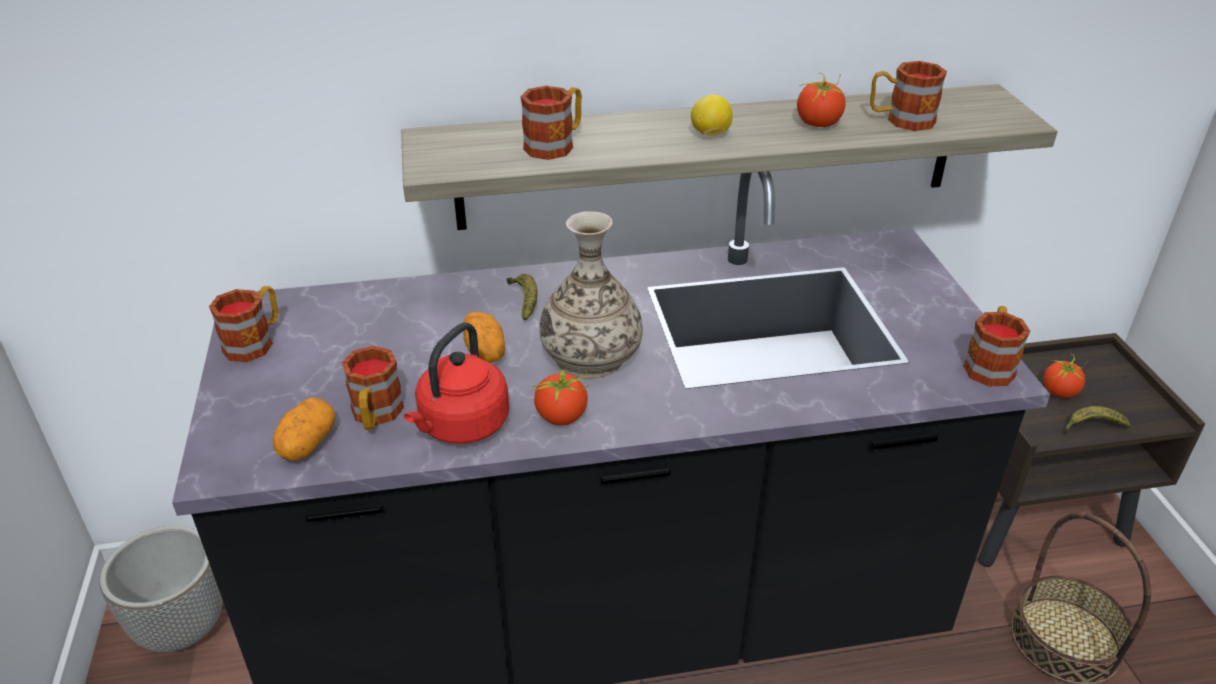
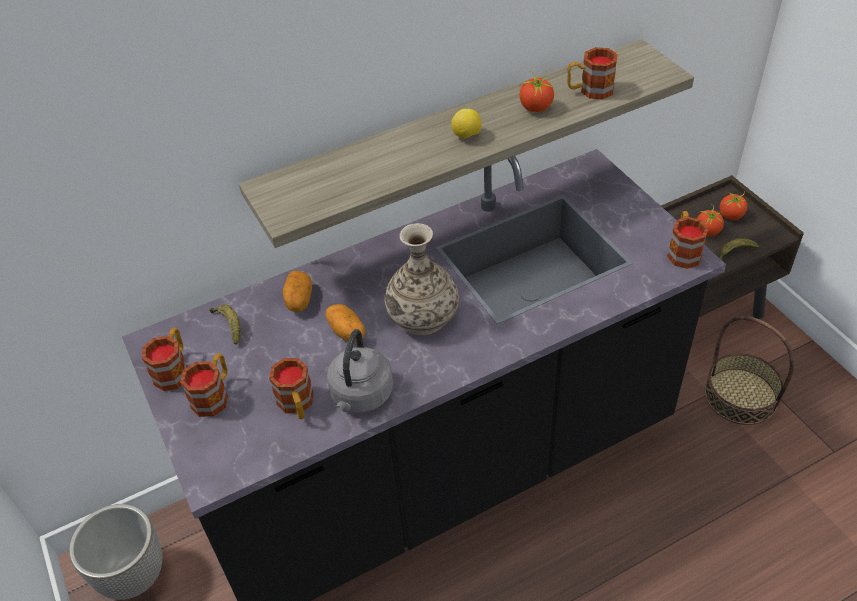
camera: 15 degrees left, 10 degrees up
potato [273,397,335,461] -> potato moved to [283,271,312,312]
red kettle [404,322,509,444] -> grey kettle [327,329,393,413]
banana [506,274,537,321] -> banana moved to [209,304,241,345]
mug [520,86,582,160] -> mug moved to [180,353,228,417]
tomato [532,367,589,426] -> tomato moved to [720,190,751,220]

